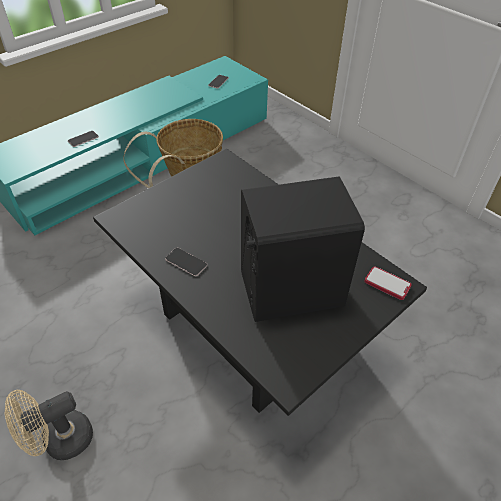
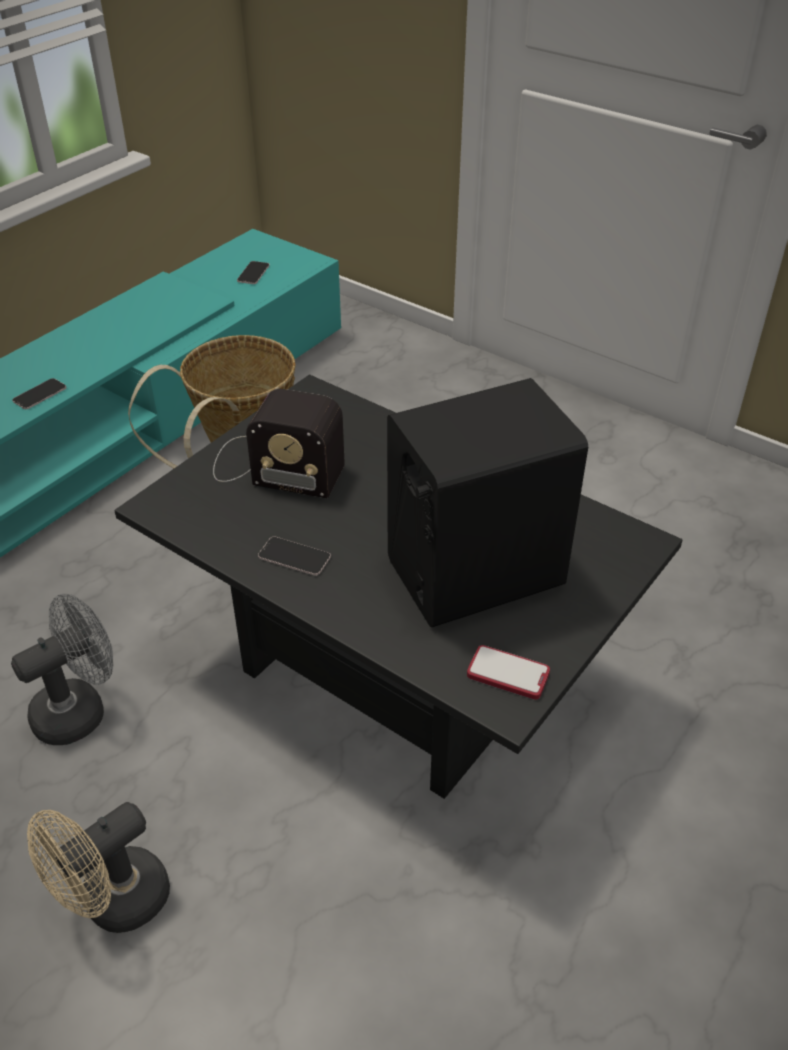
camera: 10 degrees left, 5 degrees down
phone [365,266,412,300] -> phone moved to [467,645,550,700]
none -> grey fan [11,594,113,745]
none -> radio [213,389,345,498]

